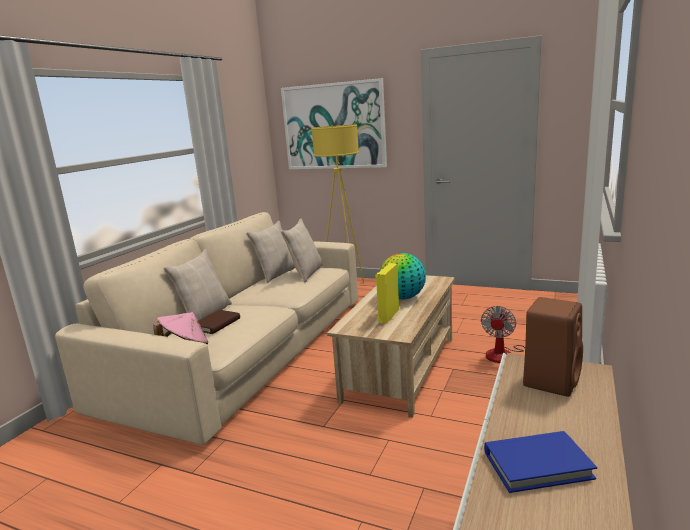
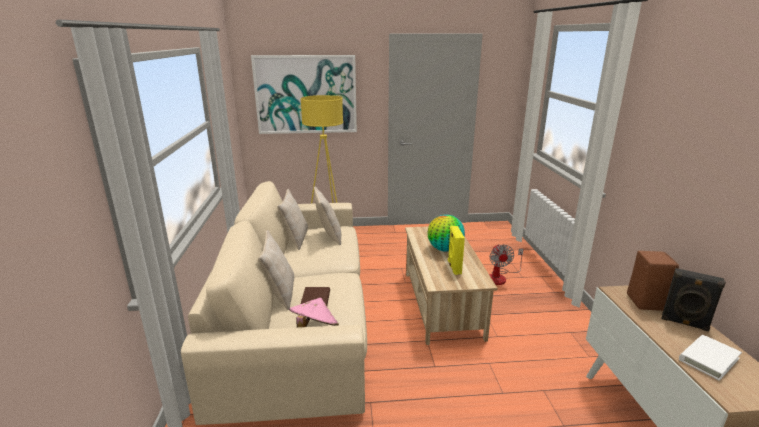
camera: 30 degrees left, 5 degrees up
blue book [484,431,597,493] -> white book [679,335,742,381]
none -> black speaker [662,268,726,332]

